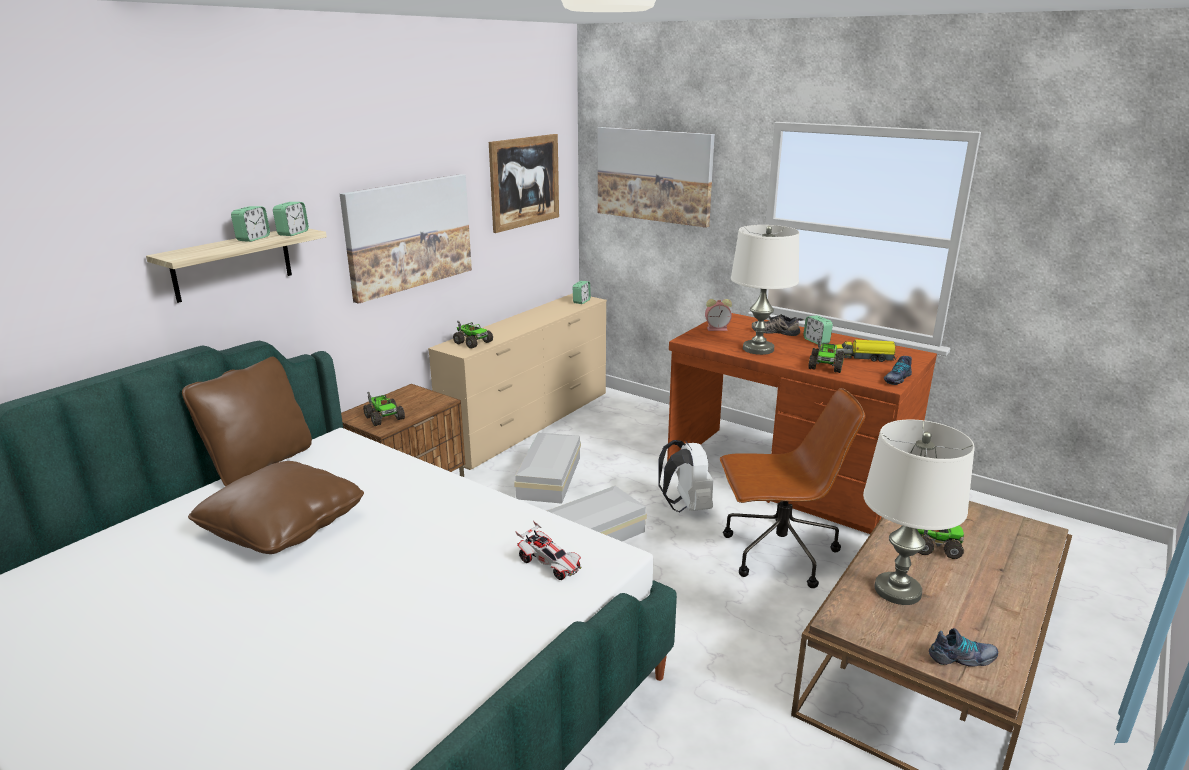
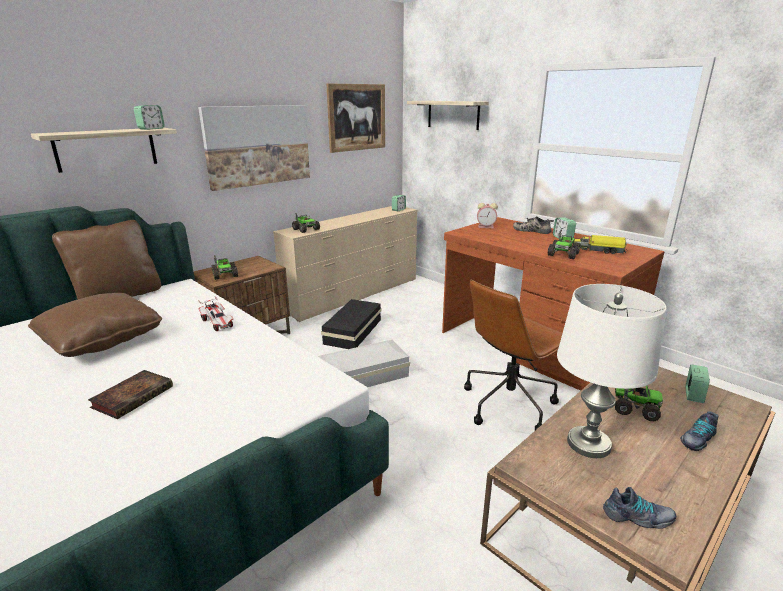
camera: 10 degrees right, 0 degrees up
alarm clock [231,206,270,242] -> alarm clock moved to [686,364,710,403]
white storage box [514,433,581,504] -> black storage box [321,299,381,349]
toy car [516,521,581,580] -> toy car moved to [198,296,233,331]
picture [598,127,715,228] -> shelf [407,101,489,130]
white backpack [658,440,713,512] -> none
brown office chair [720,388,866,588] -> brown office chair turned 135 degrees clockwise [464,280,562,430]
white table lamp [731,225,799,355] -> none
shoe [884,356,912,385] -> shoe moved to [680,411,718,451]
none -> book [88,370,173,419]

